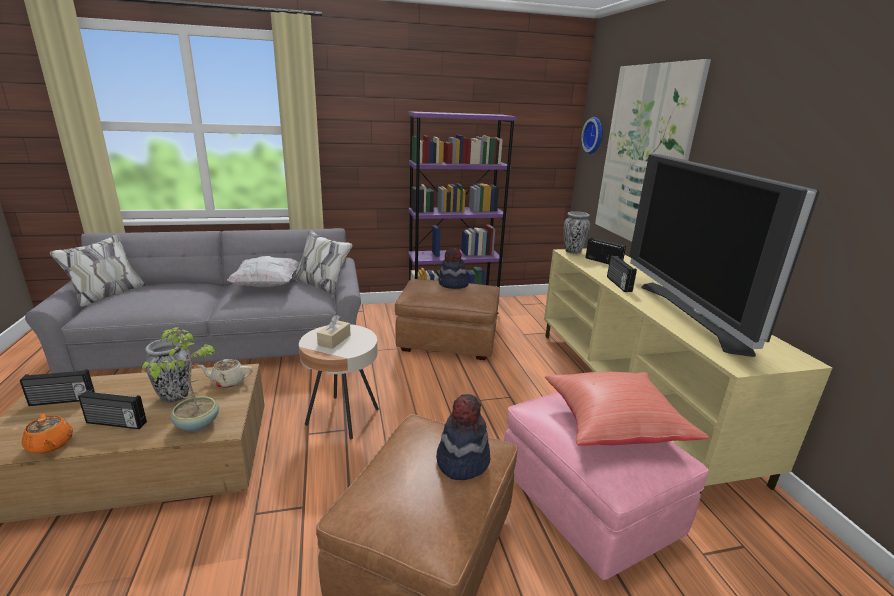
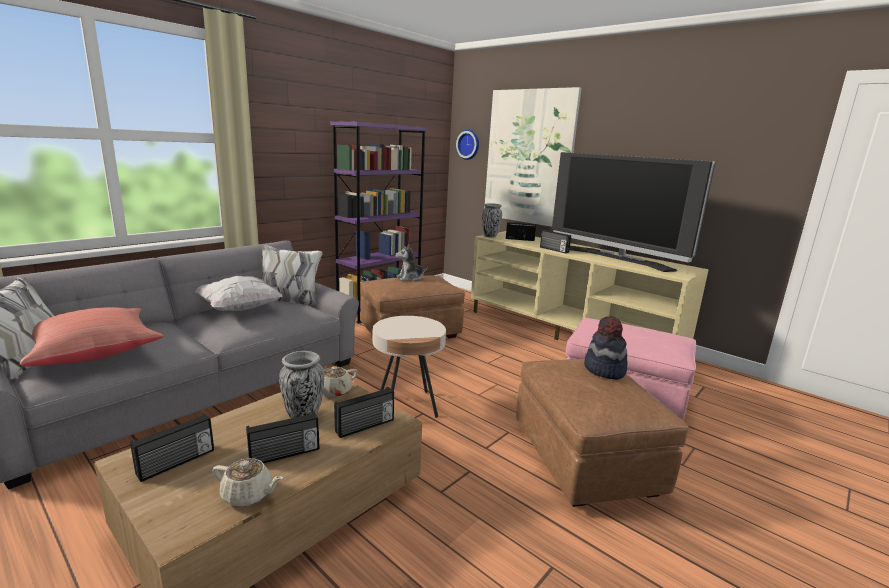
camera: 35 degrees left, 5 degrees down
orange teapot [22,413,73,454] -> beige teapot [213,458,283,507]
potted plant [141,327,219,432] -> radio [334,387,394,438]
beige tissue box [317,315,350,349] -> none
hat [438,247,469,289] -> plush toy [395,244,428,281]
red pillow [545,372,709,446] -> red pillow moved to [20,307,164,367]

